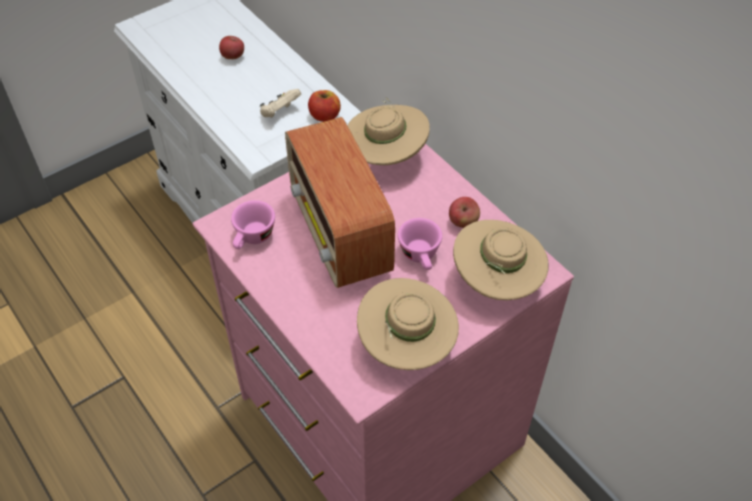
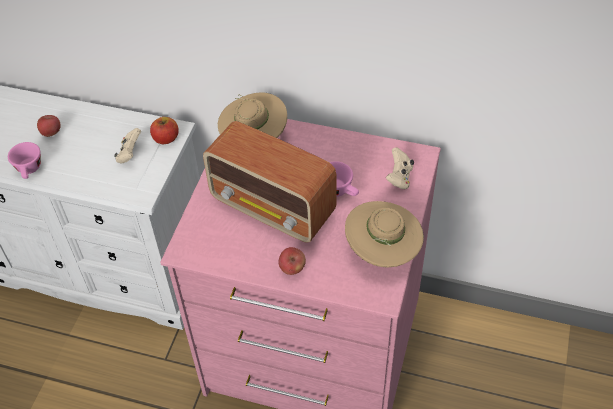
camera: 35 degrees left, 0 degrees up
pink cup [231,200,275,249] -> pink cup moved to [8,142,41,179]
apple [449,197,480,228] -> apple moved to [278,247,306,275]
beige hat [453,220,548,300] -> beige game controller [386,147,414,189]

